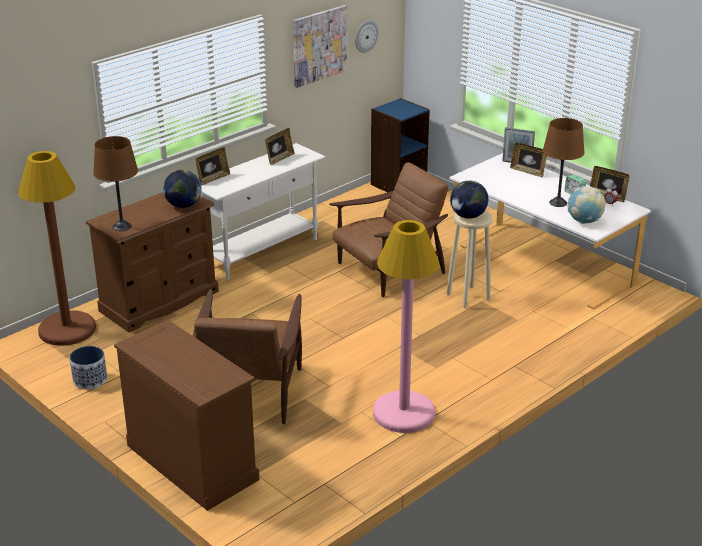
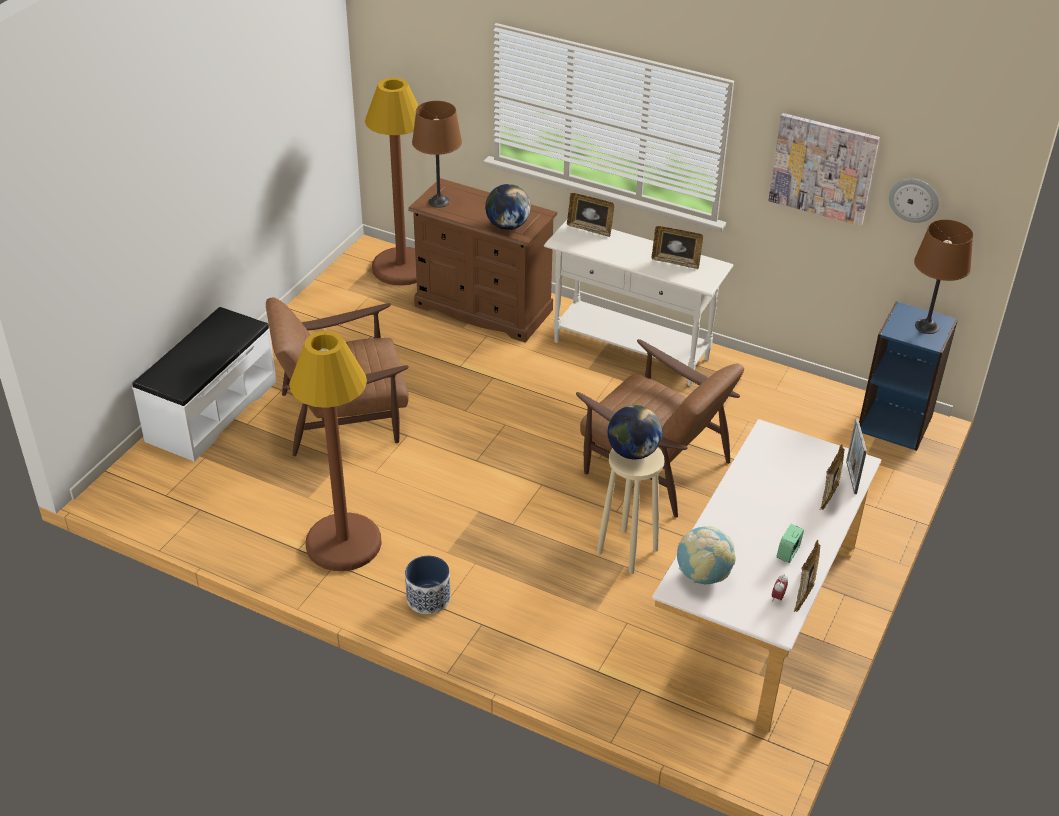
camera: 70 degrees right, 10 degrees up
planter [70,346,107,390] -> planter moved to [405,555,450,614]
brown dresser [114,320,259,511] -> white bench [132,307,276,462]
pink floor lamp [373,220,439,433] -> brown floor lamp [289,331,382,571]
brown table lamp [543,118,585,207] -> brown table lamp moved to [914,220,973,334]

